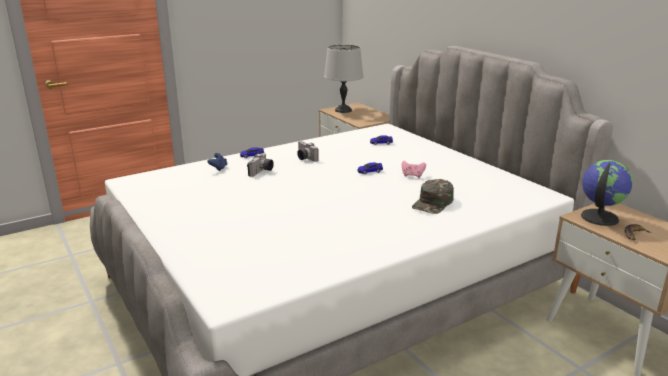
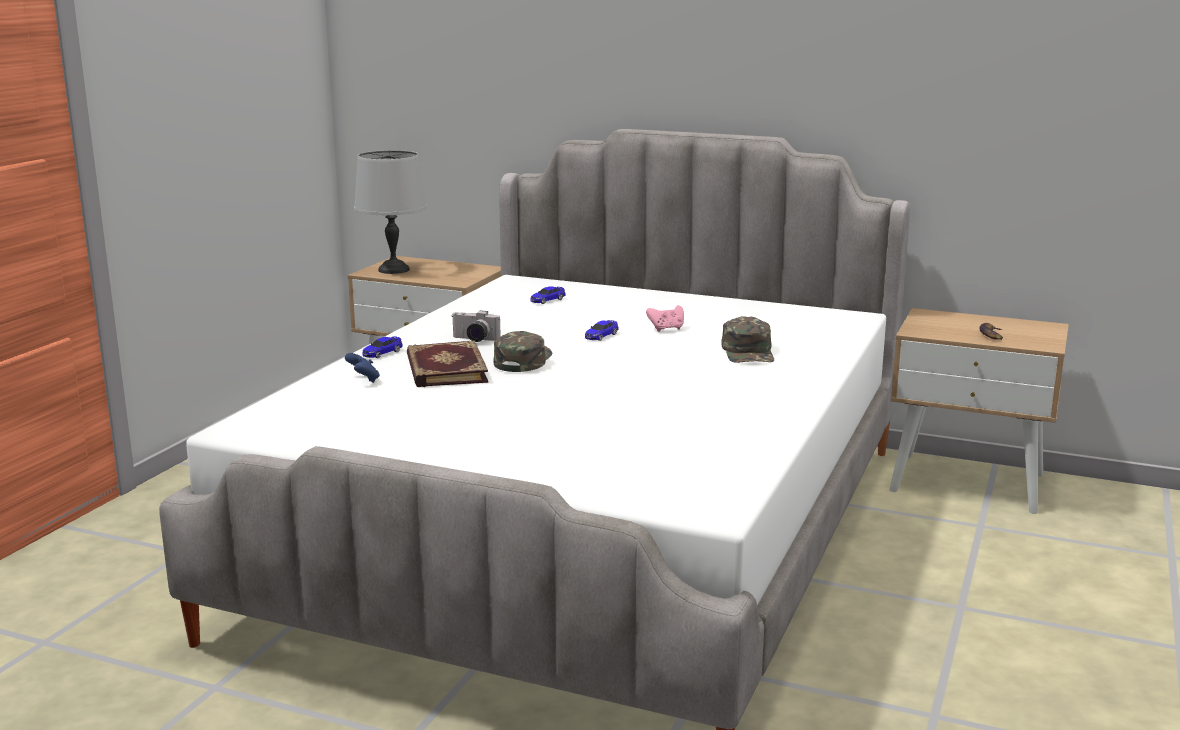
camera: 35 degrees left, 5 degrees down
camera [247,153,274,177] -> book [407,340,488,387]
globe [581,160,633,226] -> none
none -> green cap [493,331,552,372]

